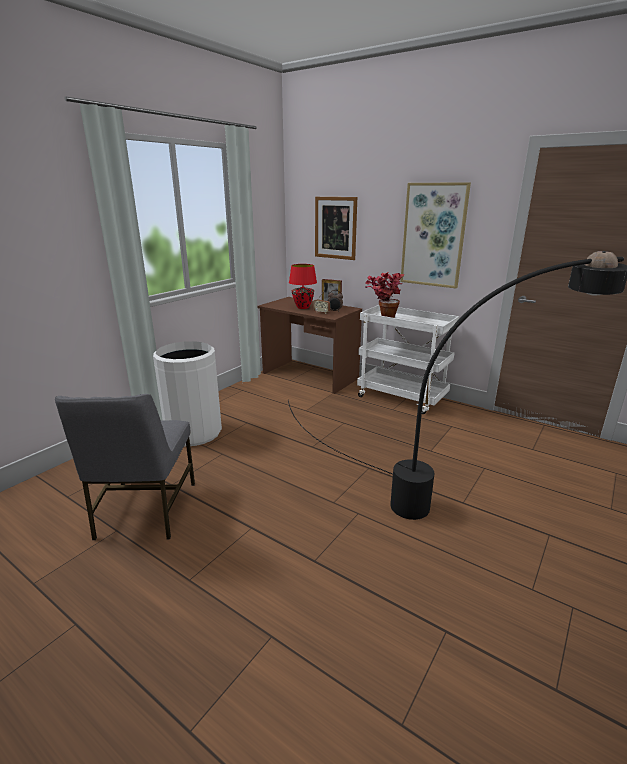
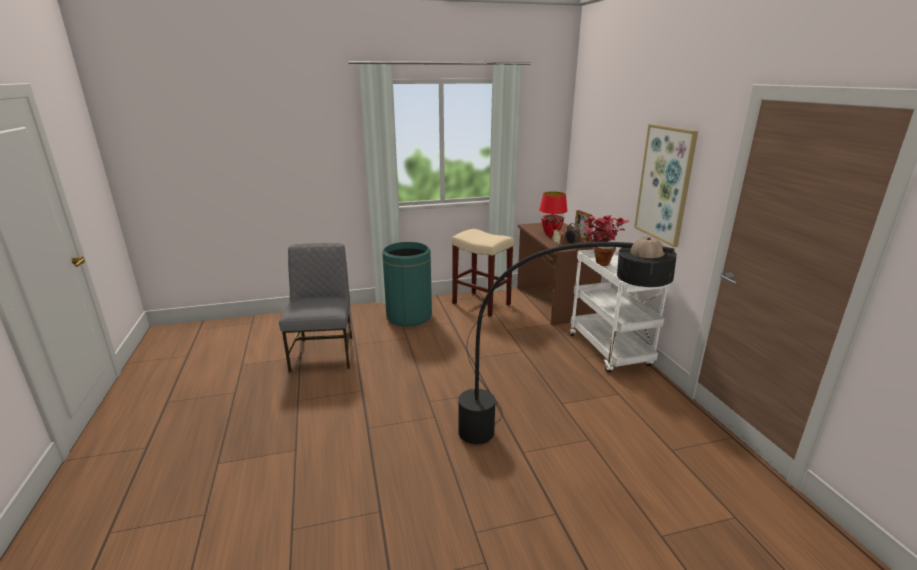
camera: 40 degrees right, 0 degrees up
grey chair [55,394,195,540] -> grey chair turned 135 degrees clockwise [279,243,352,372]
white trash can [153,341,222,446] -> green trash can [382,242,432,327]
picture [315,197,357,260] -> none
none -> beige stool [451,229,514,317]

